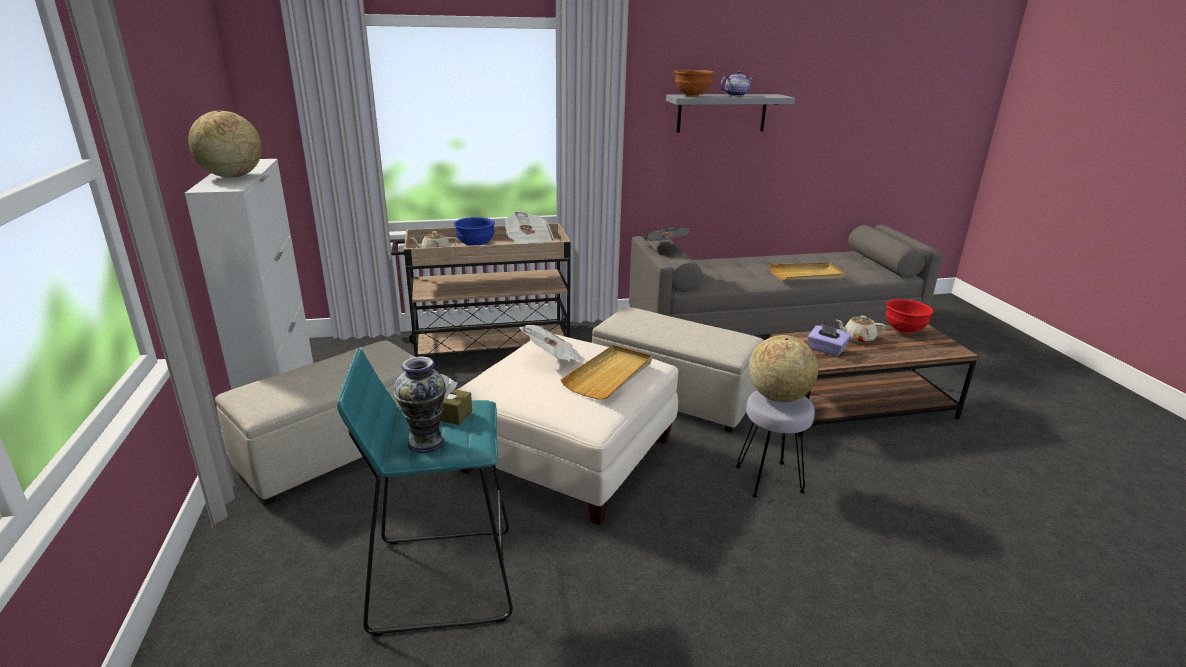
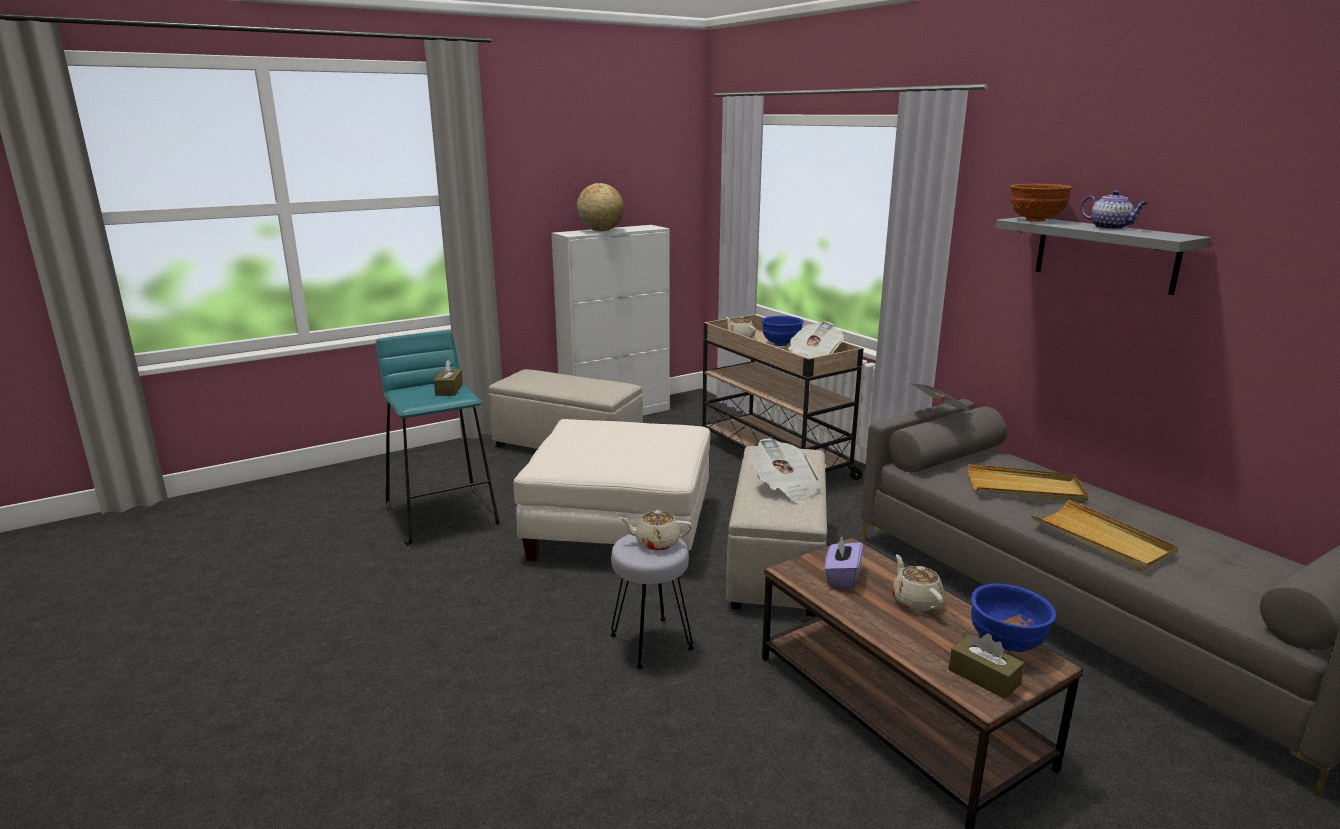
camera: 70 degrees right, 5 degrees down
vase [393,357,446,453] -> none
newspaper [519,325,588,362] -> newspaper moved to [751,438,822,504]
beige tray [560,345,652,400] -> beige tray moved to [968,464,1088,503]
globe [749,335,818,402] -> beige teapot [619,510,692,551]
red bowl [886,299,934,333] -> blue bowl [971,584,1056,652]
none -> brown tissue box [949,634,1025,699]

